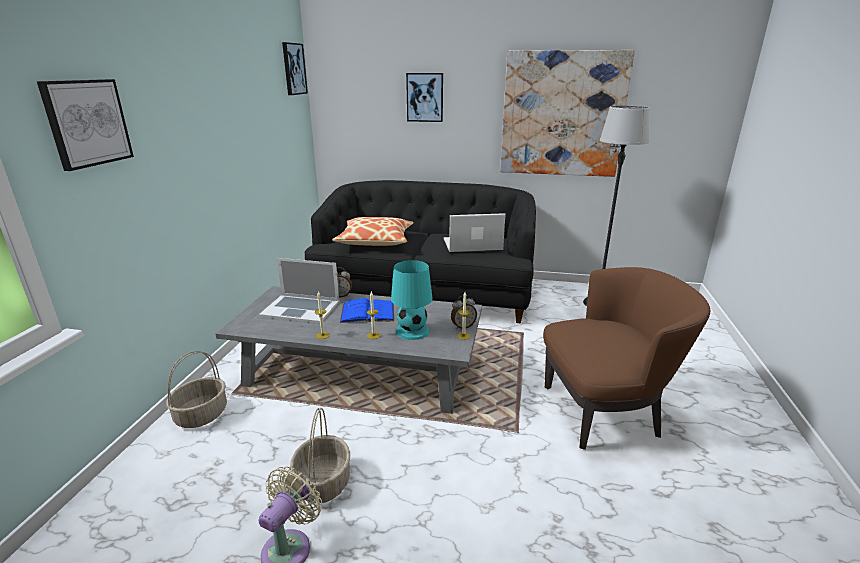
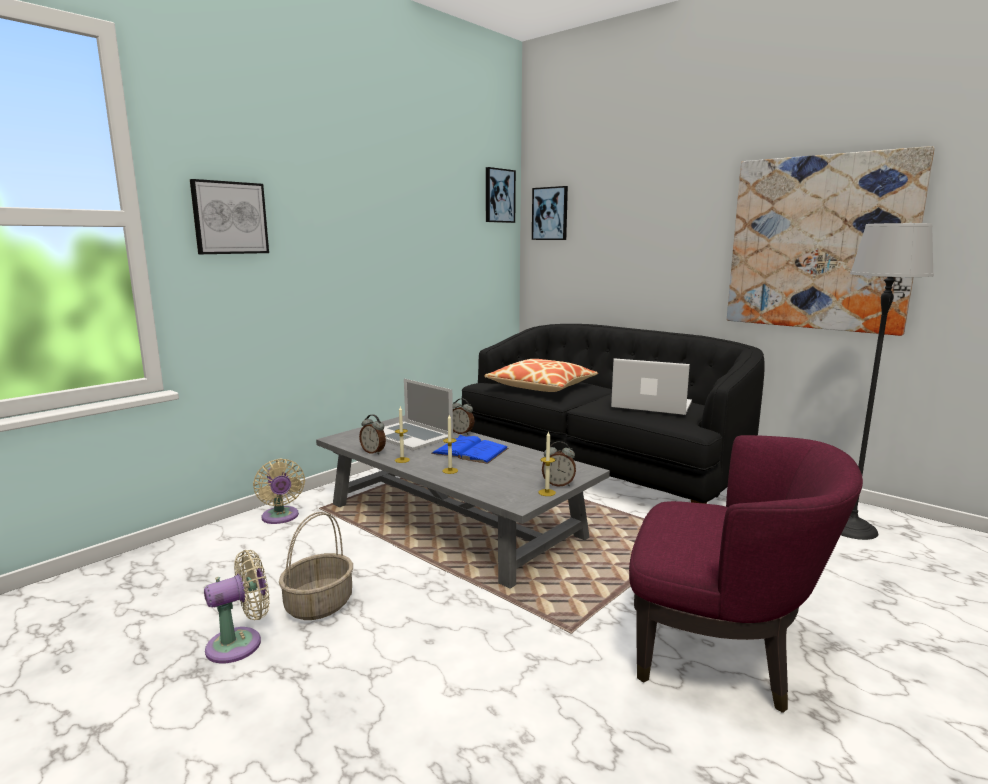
camera: 30 degrees right, 10 degrees down
basket [166,351,227,428] -> beige fan [253,458,305,524]
turquoise table lamp [391,260,433,340] -> none
picture [406,73,443,122] -> picture moved to [532,186,568,240]
brown armchair [543,267,710,450] -> purple armchair [629,435,863,713]
none -> alarm clock [359,414,386,455]

